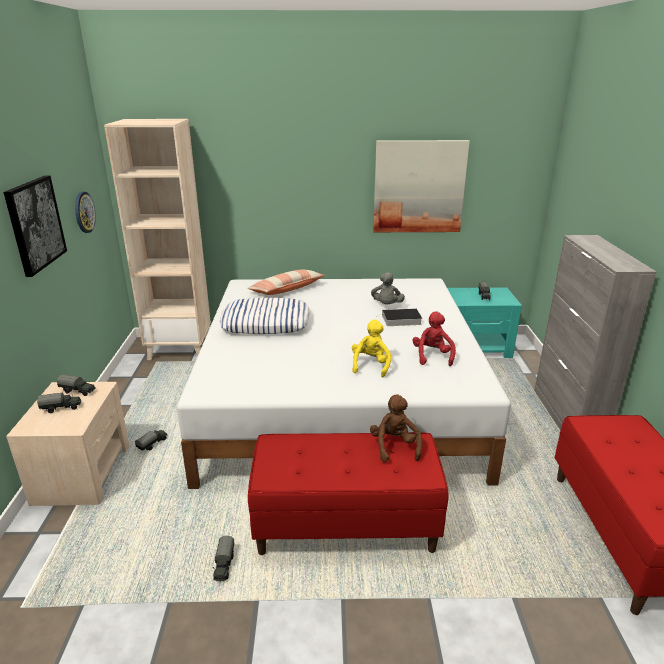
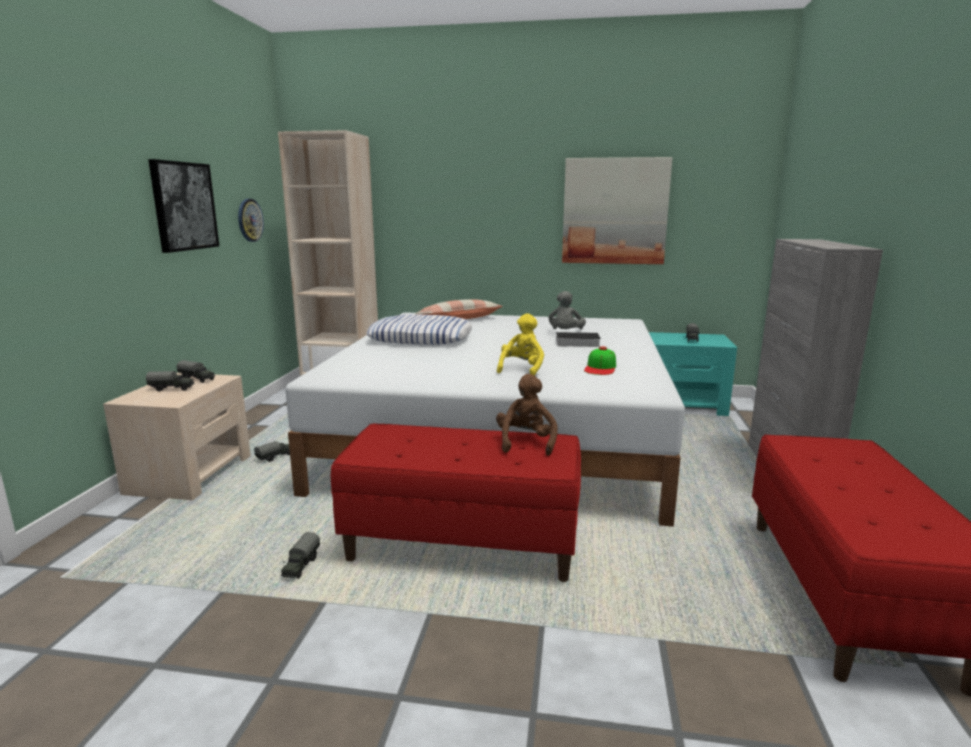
camera: 10 degrees right, 10 degrees down
red plush toy [413,311,456,366] -> cap [584,346,616,375]

